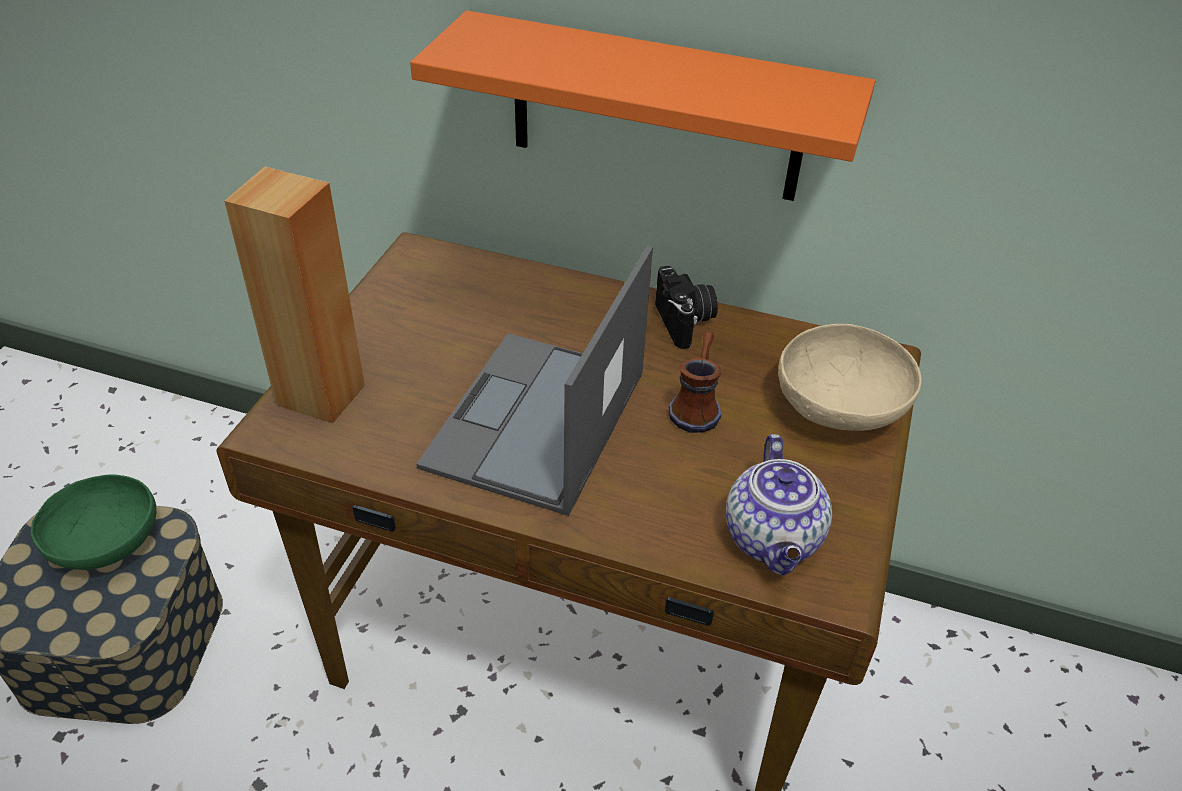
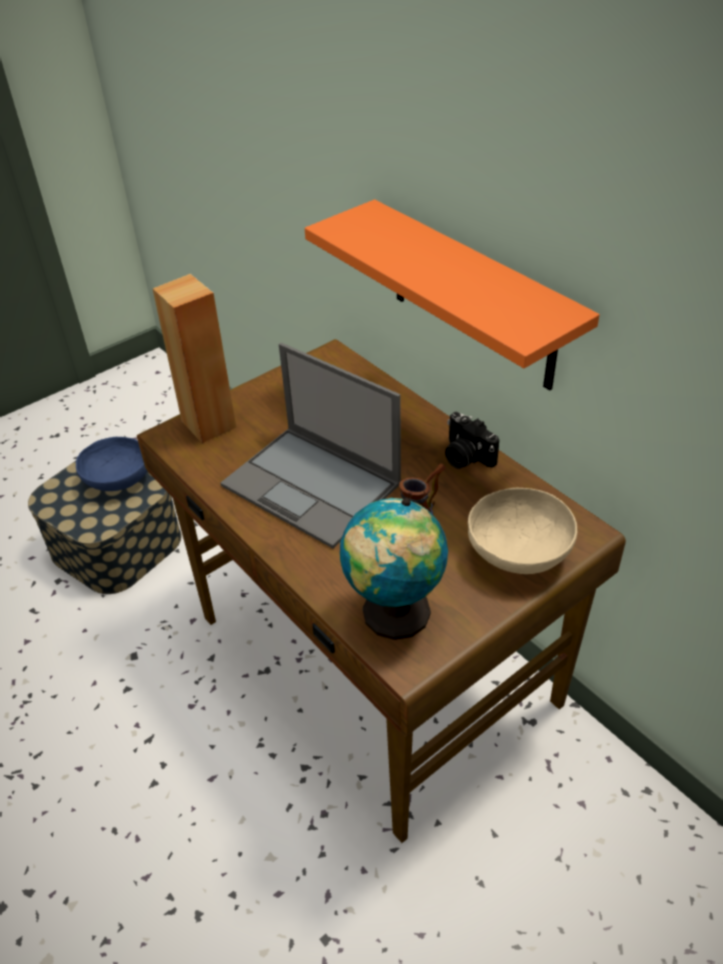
camera: 35 degrees right, 0 degrees up
green bowl [30,474,156,570] -> blue bowl [76,437,147,491]
laptop [416,246,653,516] -> laptop turned 105 degrees counterclockwise [221,343,401,548]
camera [655,266,718,349] -> camera turned 120 degrees clockwise [445,412,499,469]
teapot [725,434,832,575] -> globe [340,498,448,640]

